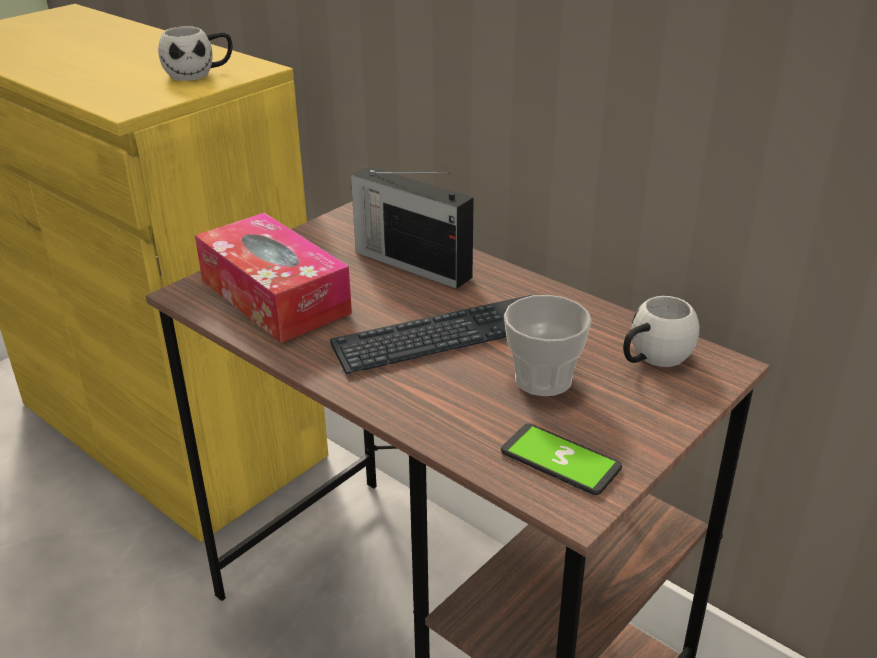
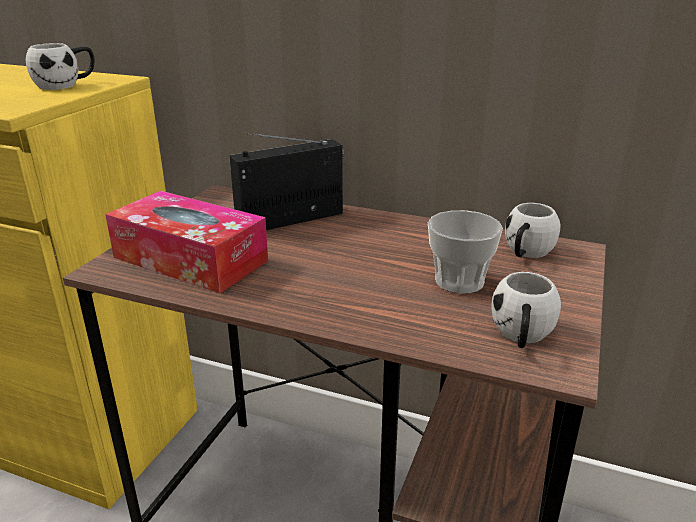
camera: 20 degrees left, 5 degrees down
keyboard [330,295,532,374] -> none
radio [351,166,474,289] -> radio turned 135 degrees clockwise [229,133,344,230]
phone [501,423,622,495] -> white mug [491,272,561,348]

